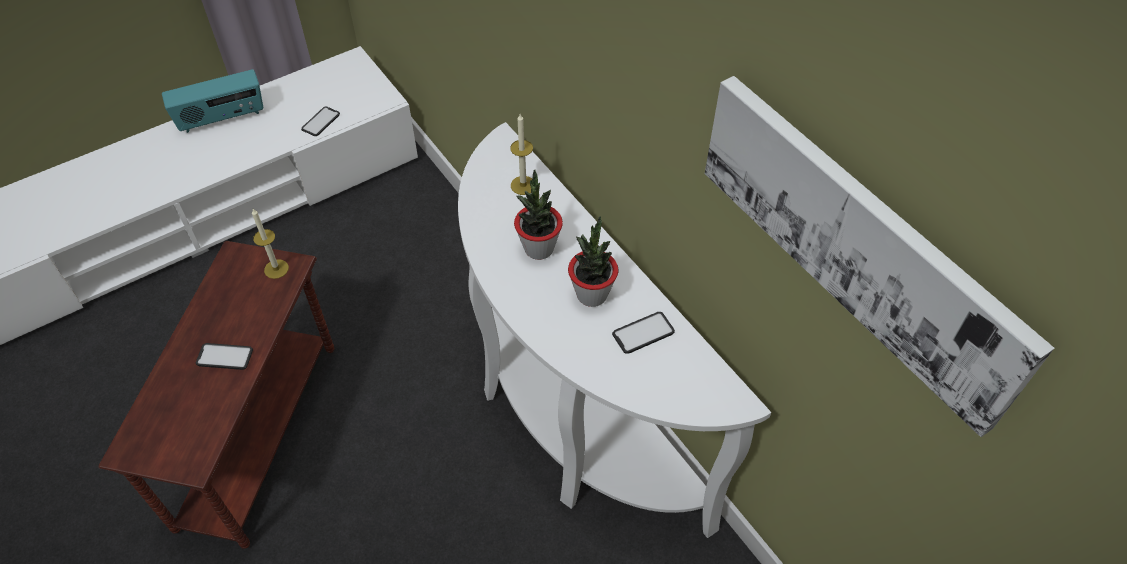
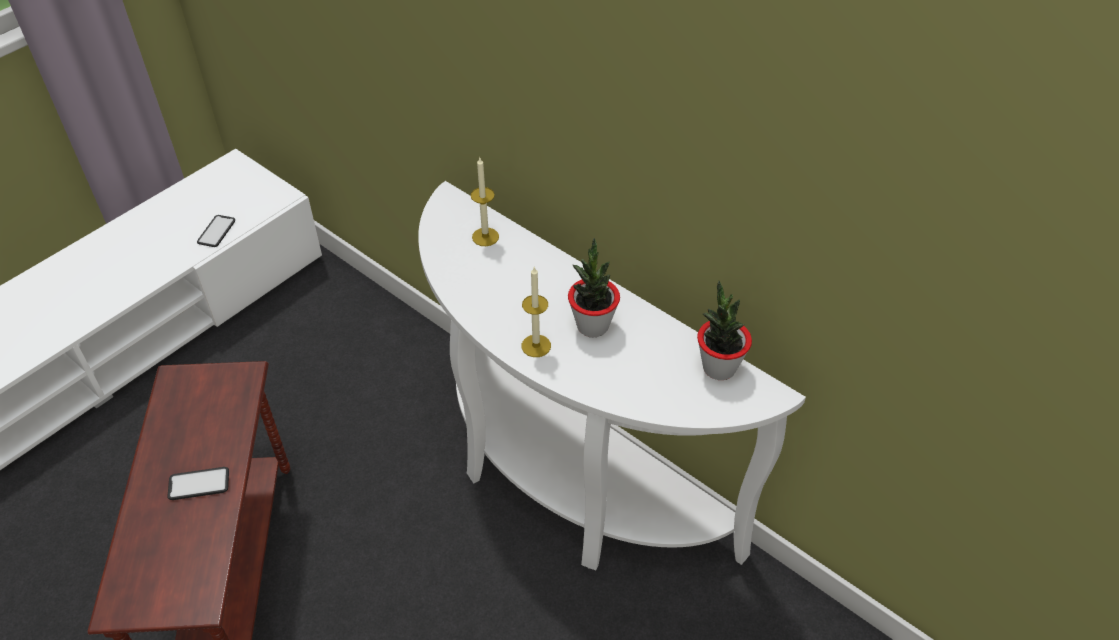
camera: 15 degrees left, 5 degrees down
radio [162,69,263,133] -> none
candle [252,209,289,279] -> candle moved to [522,267,551,357]
potted plant [514,169,563,260] -> potted plant moved to [697,281,752,380]
phone [612,312,675,354] -> none
picture [705,76,1054,437] -> none

